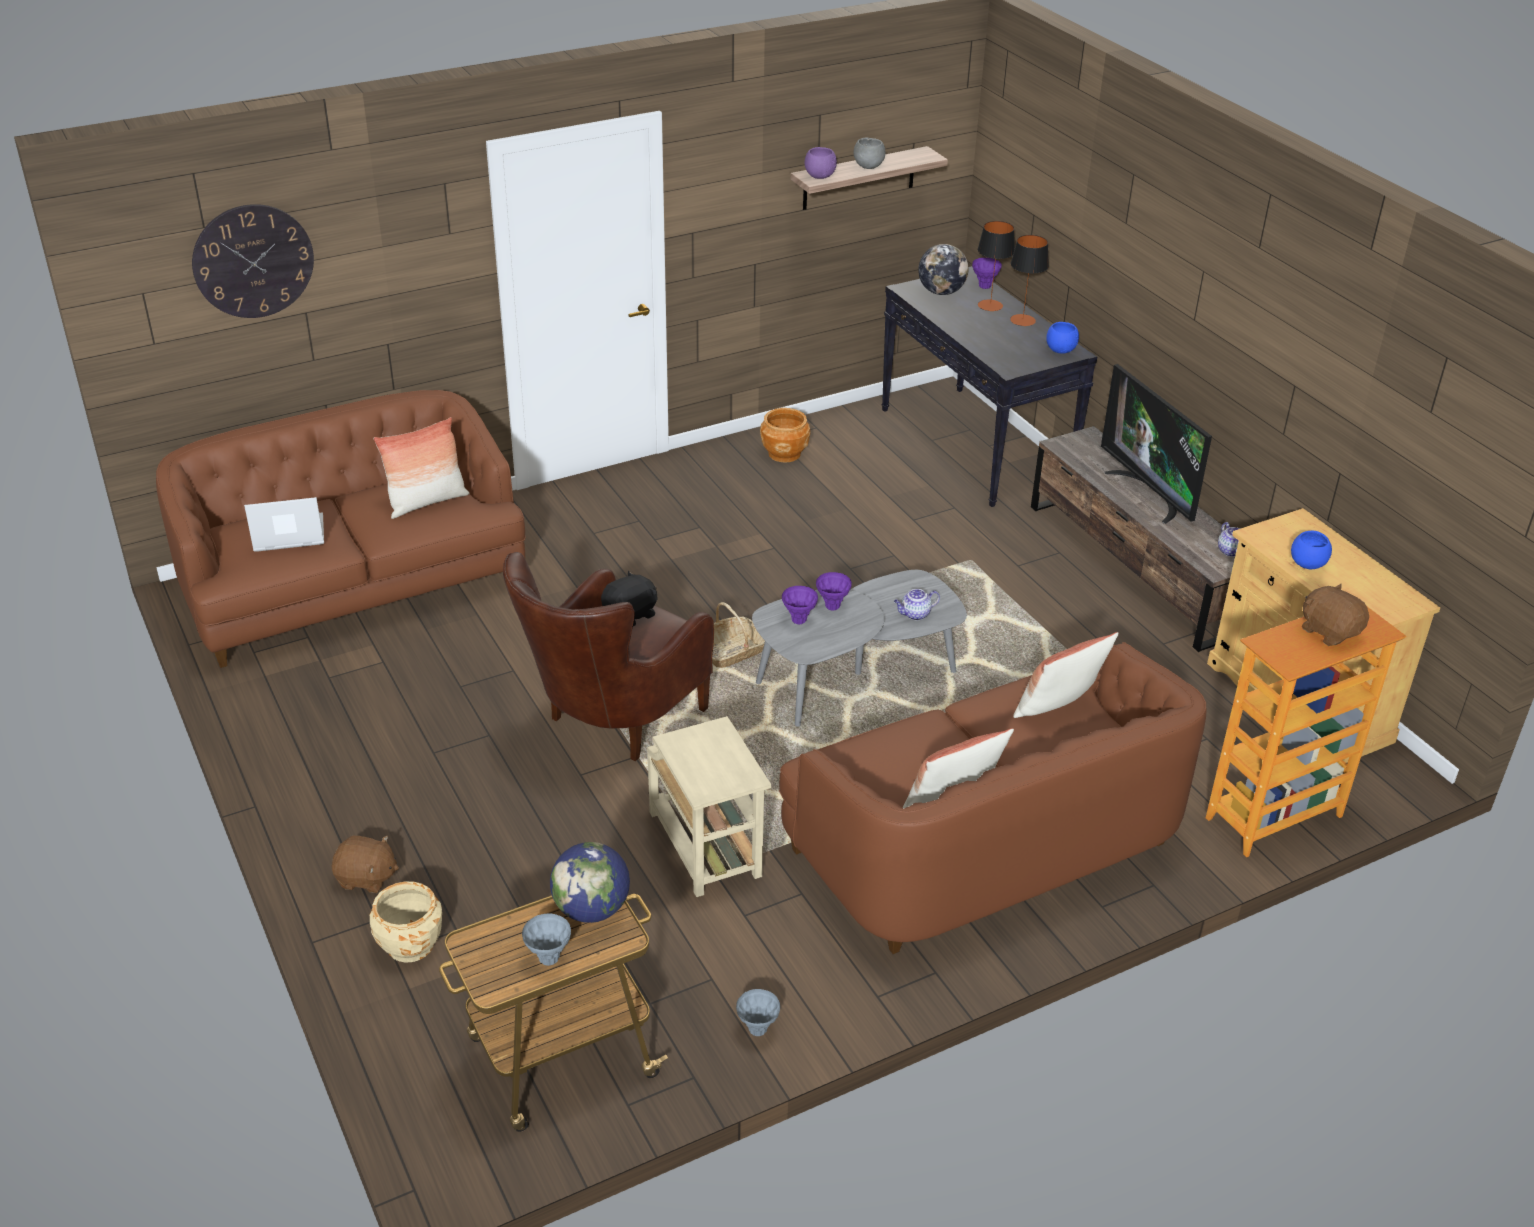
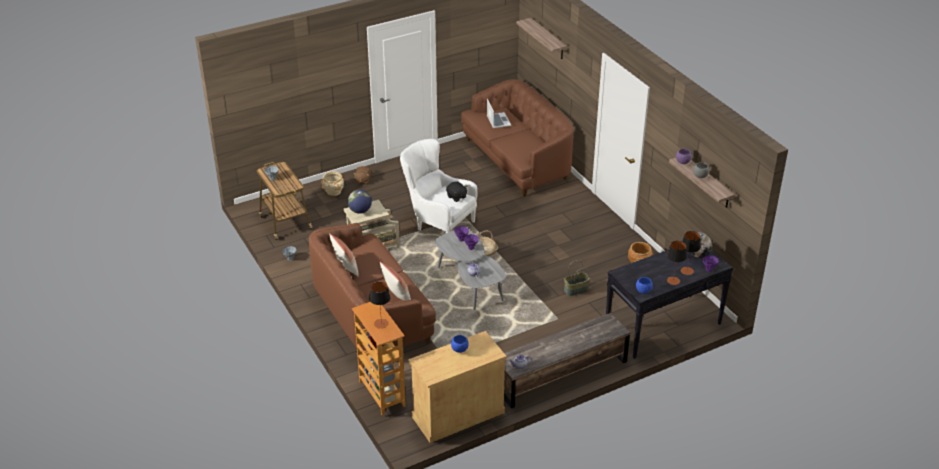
camera: 90 degrees right, 0 degrees up
wall clock [192,204,314,318] -> shelf [517,18,567,59]
pillow [373,417,469,519] -> none
brown armchair [503,552,714,761] -> white armchair [400,139,478,234]
globe [550,842,630,923] -> globe moved to [348,190,372,214]
television [1101,364,1212,524] -> none
brown plush toy [1302,584,1369,646] -> table lamp [369,282,391,329]
none -> basket [564,260,590,296]

